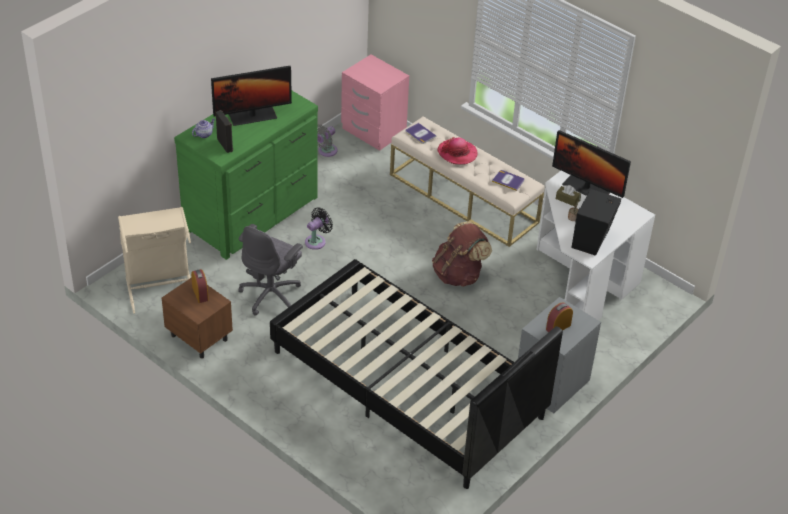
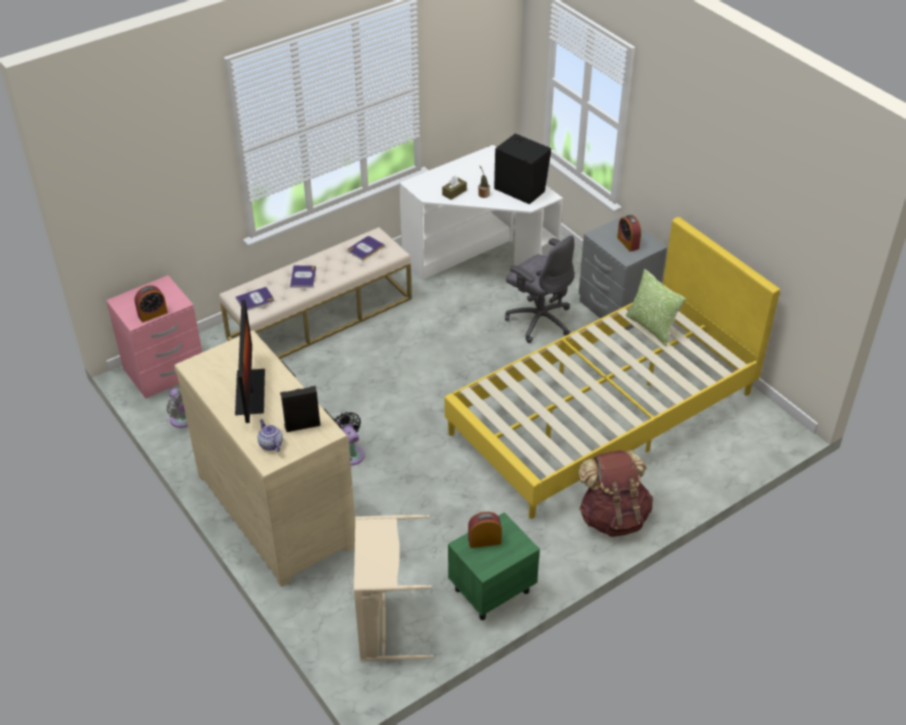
camera: 75 degrees left, 0 degrees up
brown nightstand [161,277,233,359] -> green nightstand [448,512,540,620]
green dresser [174,90,318,260] -> beige dresser [174,330,355,587]
grey office chair [238,224,303,316] -> grey office chair moved to [505,235,575,343]
black bed [270,259,563,489] -> yellow bed [445,217,780,519]
brown backpack [432,221,492,287] -> brown backpack moved to [578,450,653,537]
hat [437,137,478,165] -> book [290,265,316,288]
monitor [552,130,631,198] -> none
none -> alarm clock [134,285,168,322]
none -> pillow [625,269,686,346]

